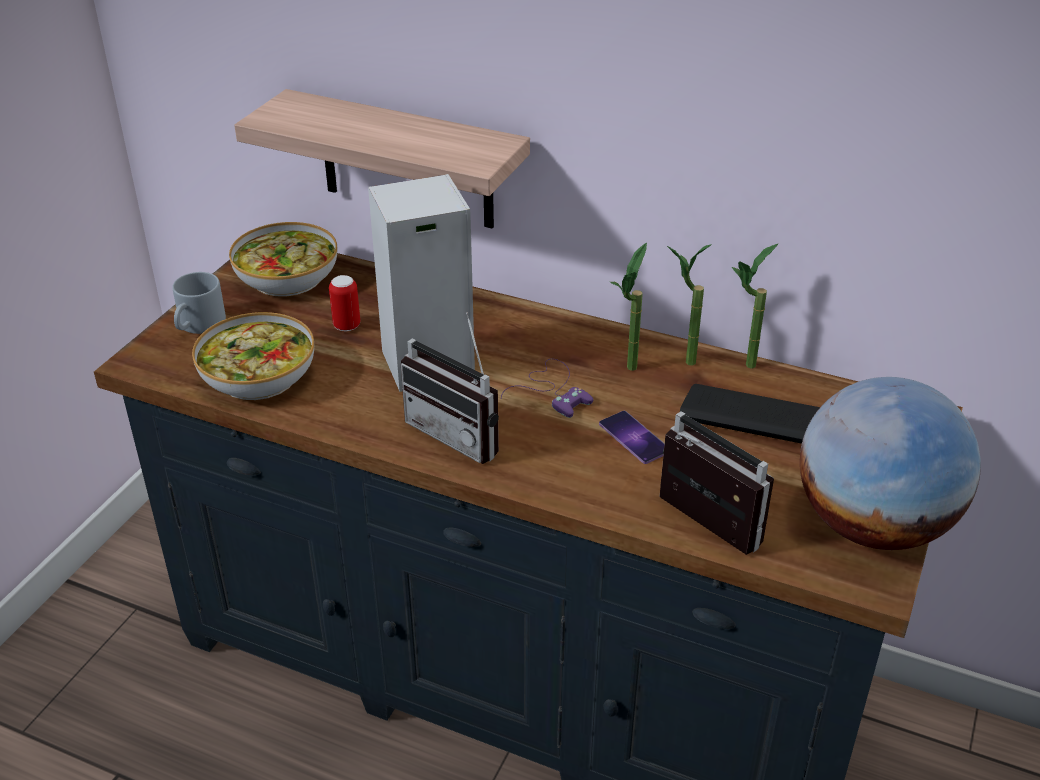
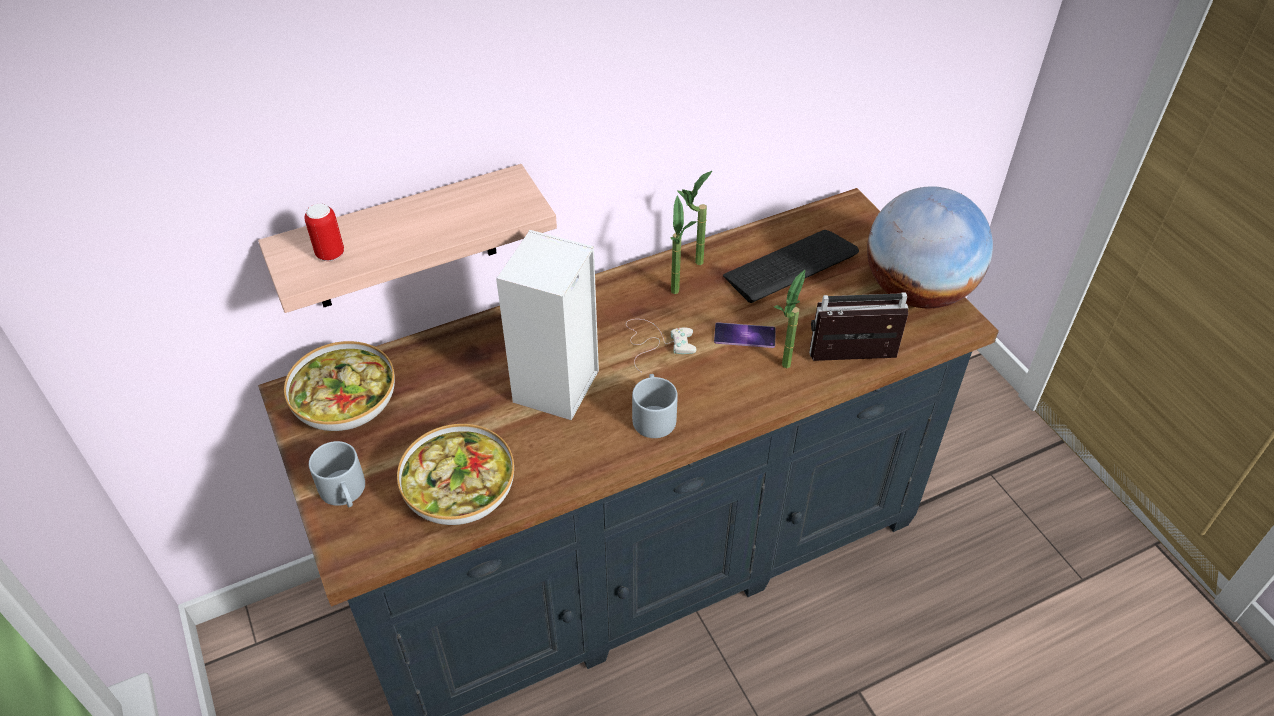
camera: 50 degrees left, 10 degrees up
can [329,275,360,331] -> can moved to [304,204,344,261]
radio [401,312,499,464] -> grey mug [632,374,678,438]
purple game controller [501,359,593,418] -> white game controller [626,319,696,372]
potted plant [732,244,778,369] -> potted plant moved to [774,270,805,368]

